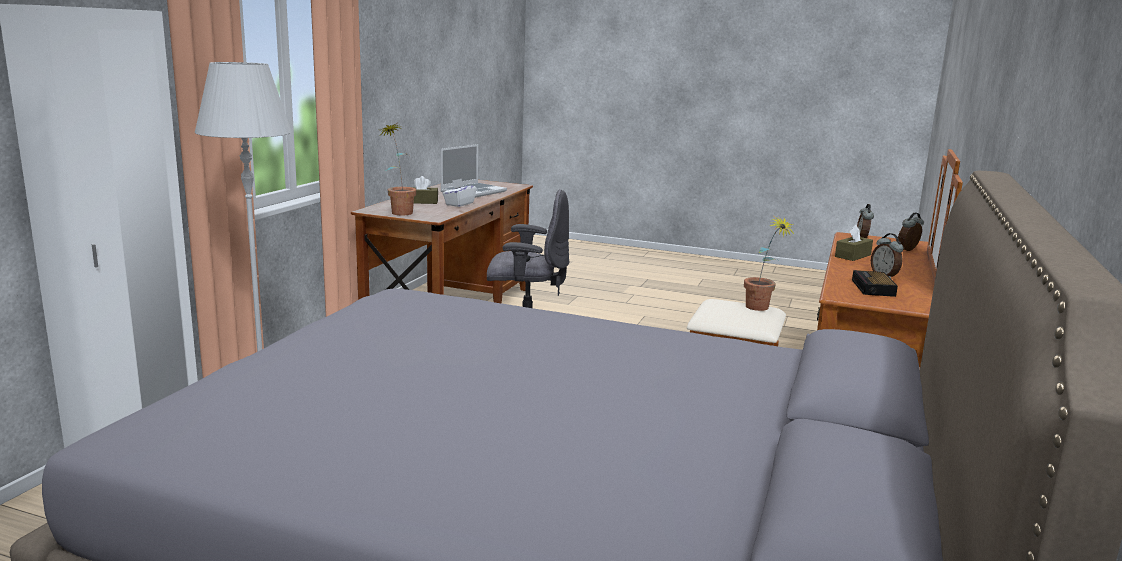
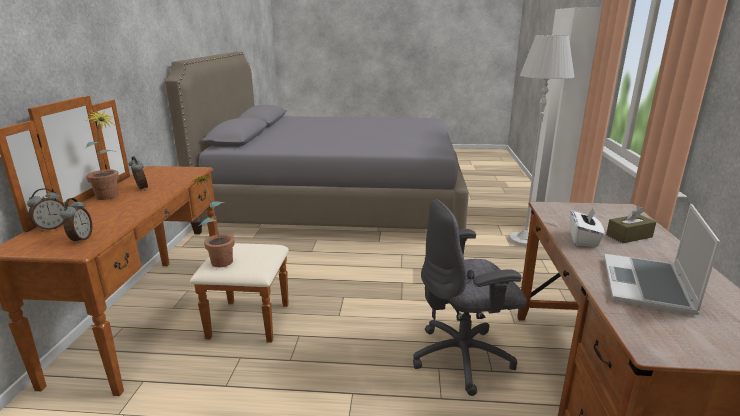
camera: 165 degrees right, 5 degrees up
potted plant [381,124,416,215] -> potted plant moved to [85,111,119,200]
brown tissue box [835,225,873,261] -> none
alarm clock [852,270,898,297] -> none

